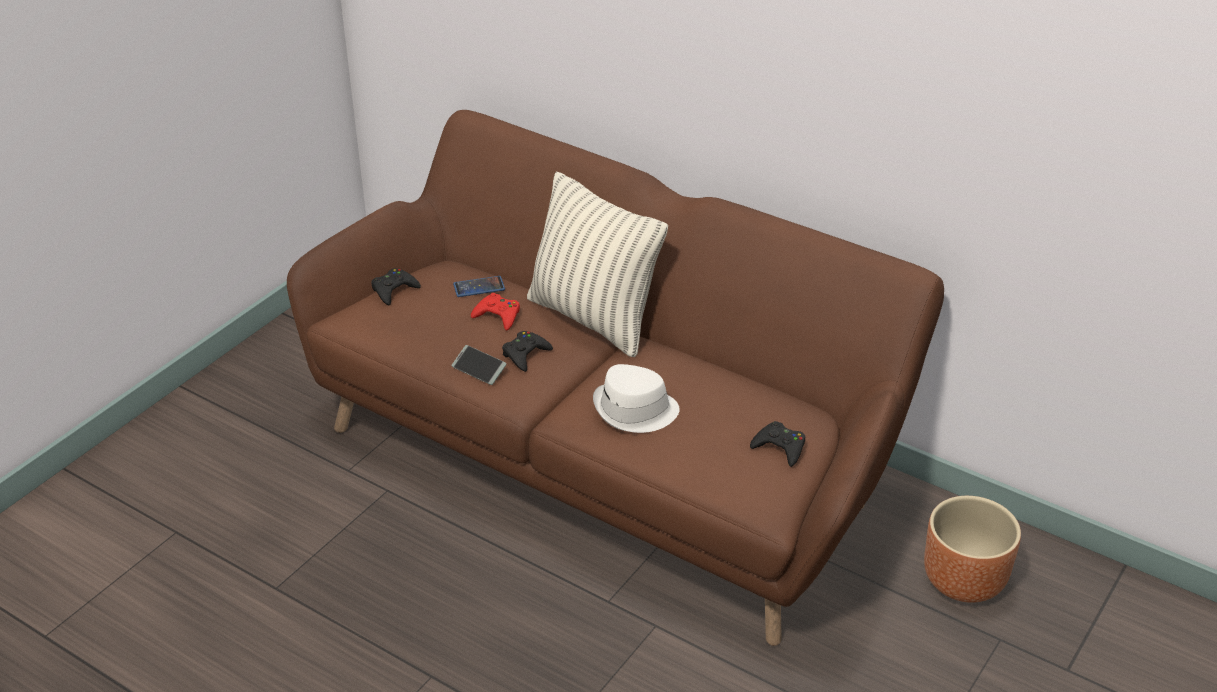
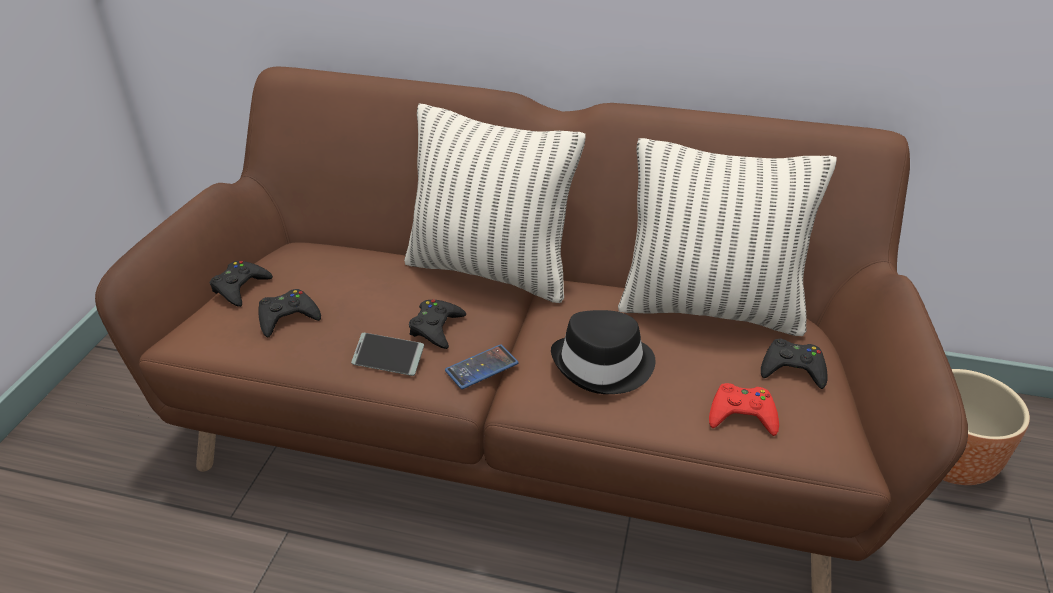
camera: 20 degrees left, 0 degrees up
phone [453,276,505,297] -> phone moved to [445,344,519,389]
red game controller [471,293,520,331] -> red game controller moved to [709,383,779,436]
white hat [593,364,680,433] -> black hat [551,310,655,394]
none -> black game controller [258,289,321,337]
none -> pillow [618,138,837,336]

